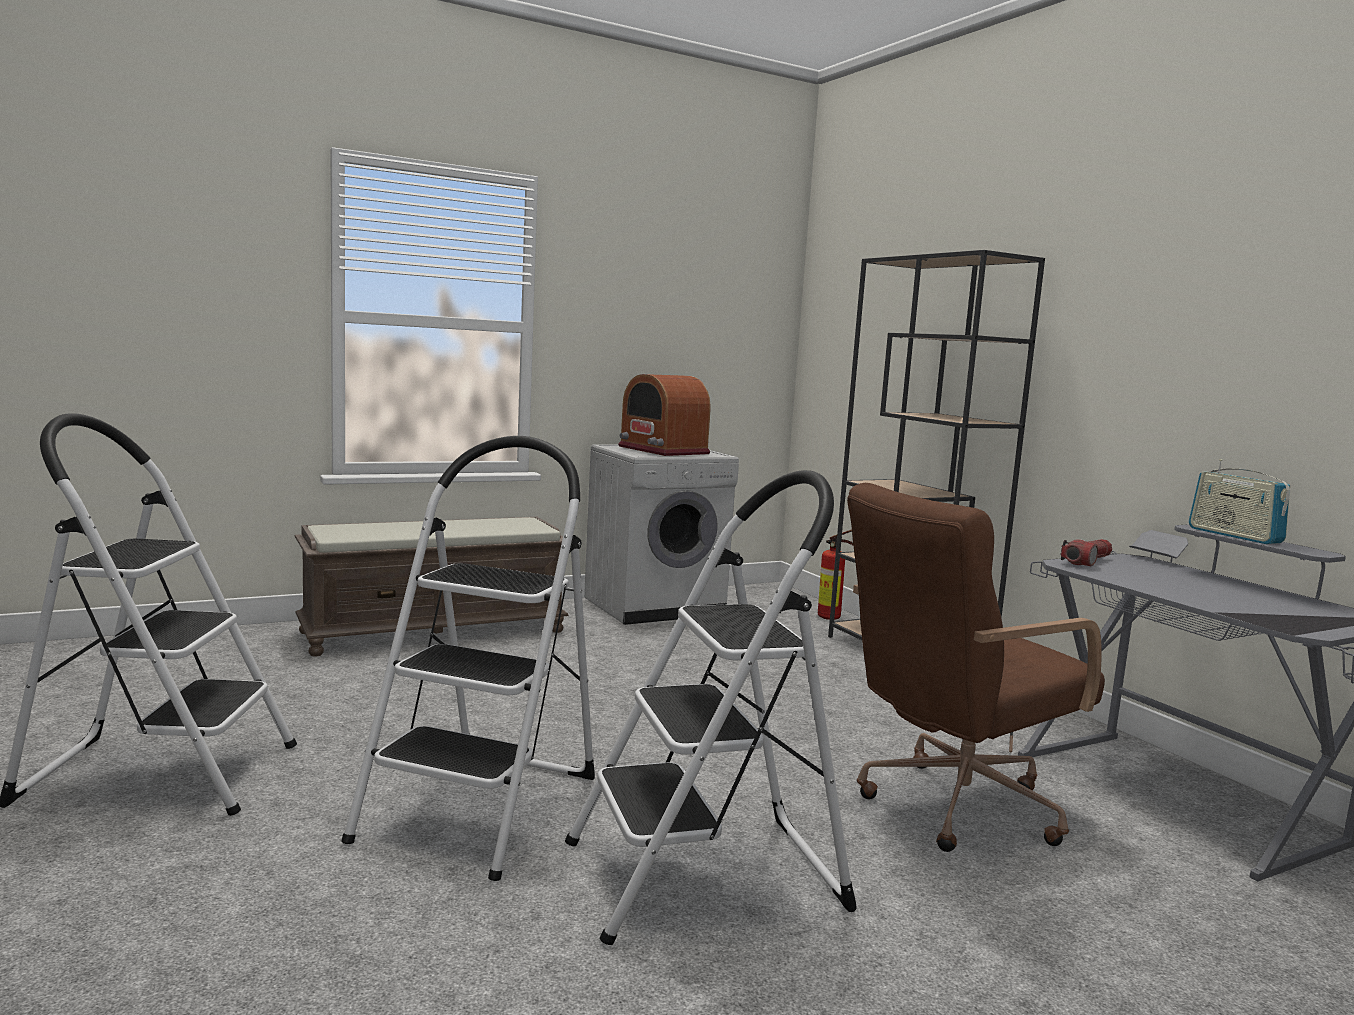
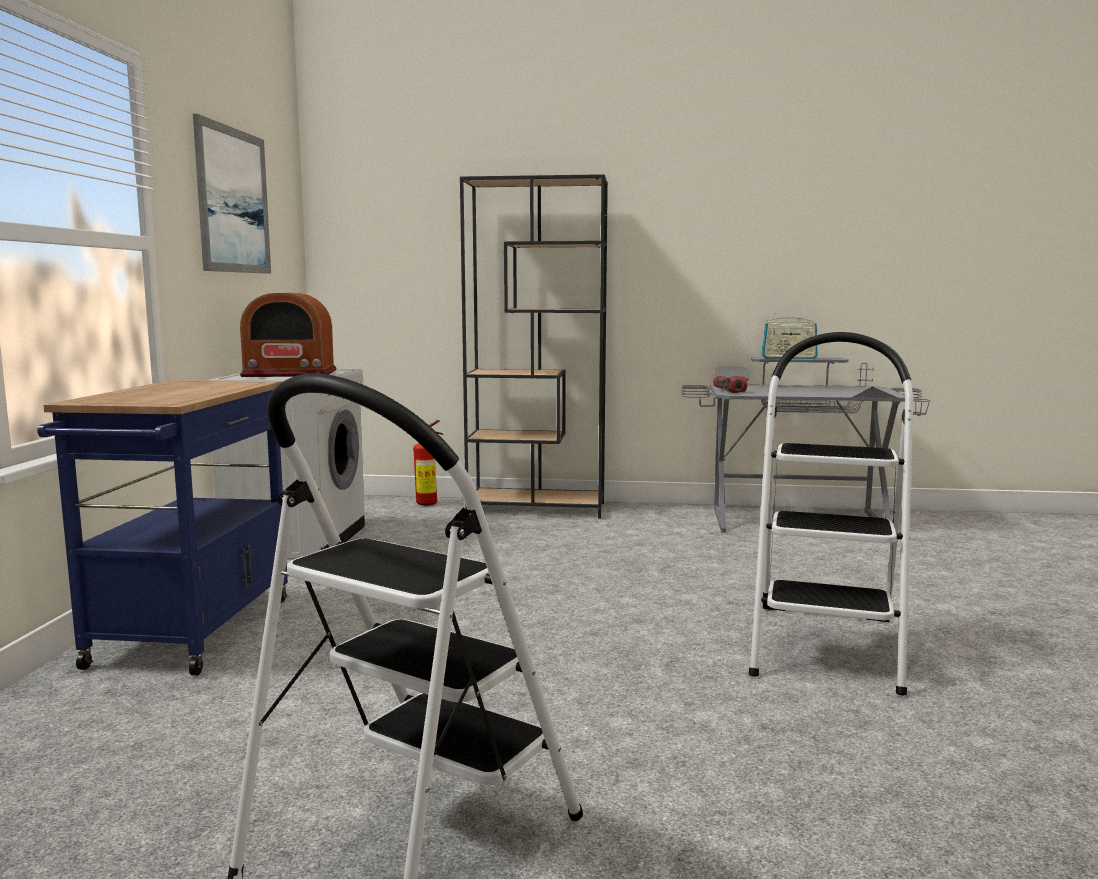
camera: 55 degrees left, 0 degrees up
brown bench [295,517,568,657] -> blue cart [37,380,288,676]
step ladder [341,436,595,881] -> none
brown office chair [847,483,1105,852] -> none
none -> picture [193,114,271,274]

